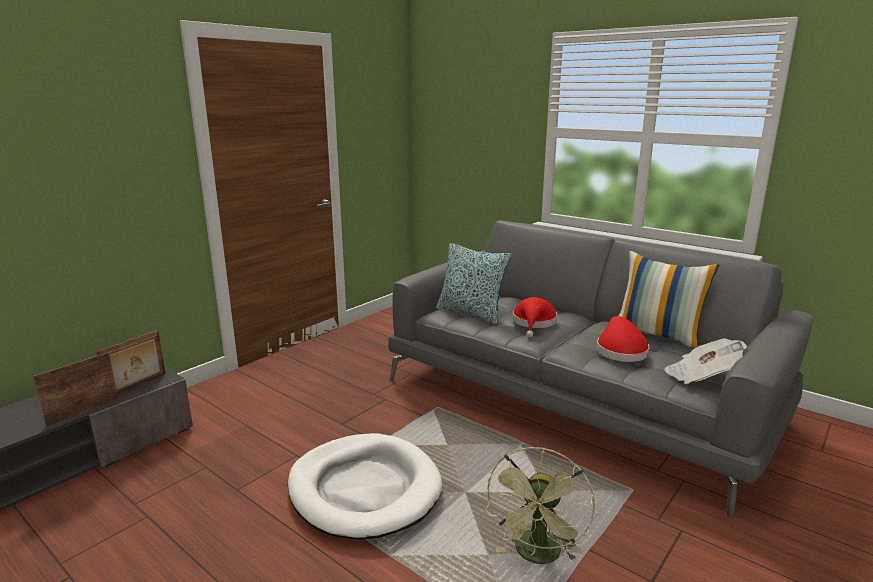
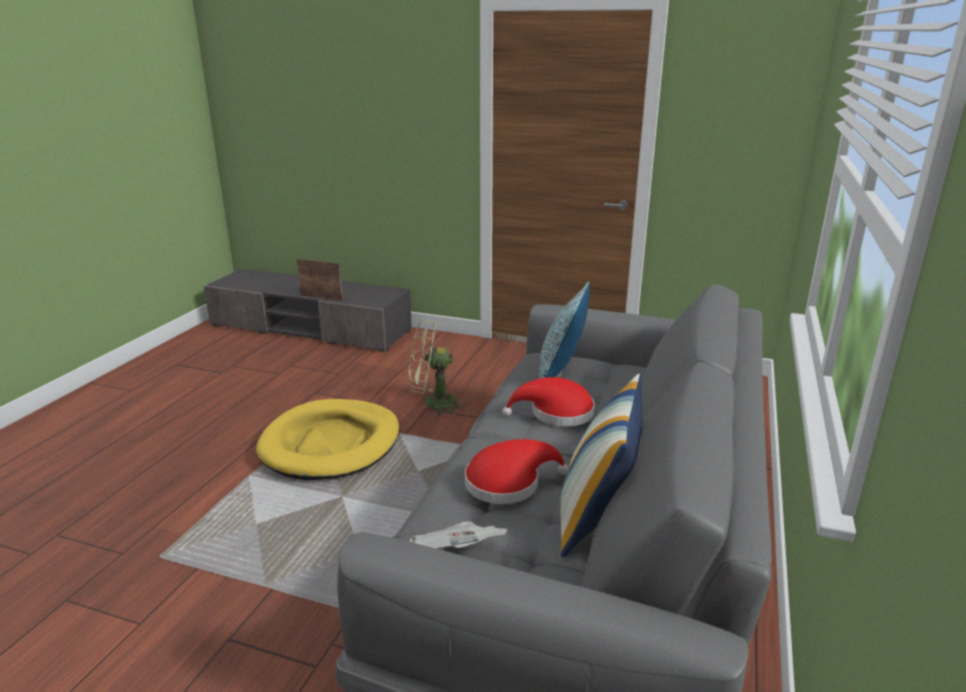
camera: 70 degrees right, 5 degrees up
picture frame [96,330,166,394] -> none
white dog bed [288,433,442,539] -> yellow dog bed [256,399,399,480]
green fan [485,447,595,564] -> green fan moved to [409,320,466,416]

